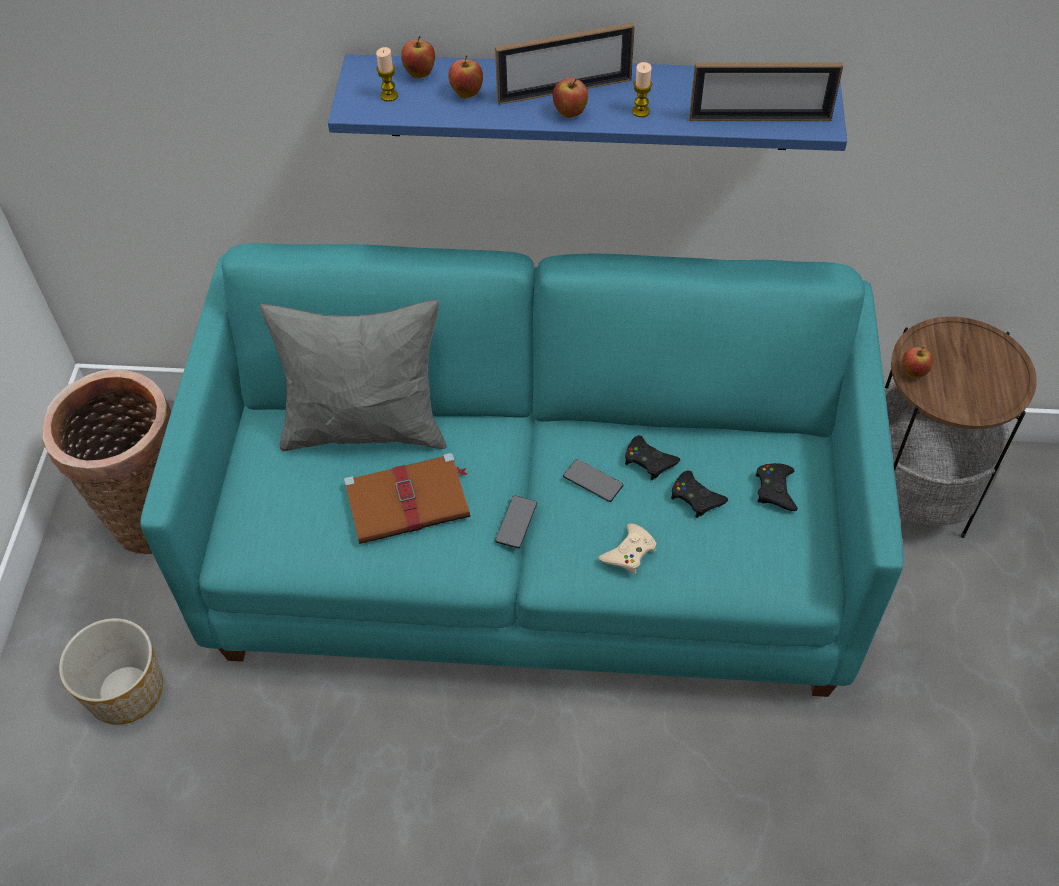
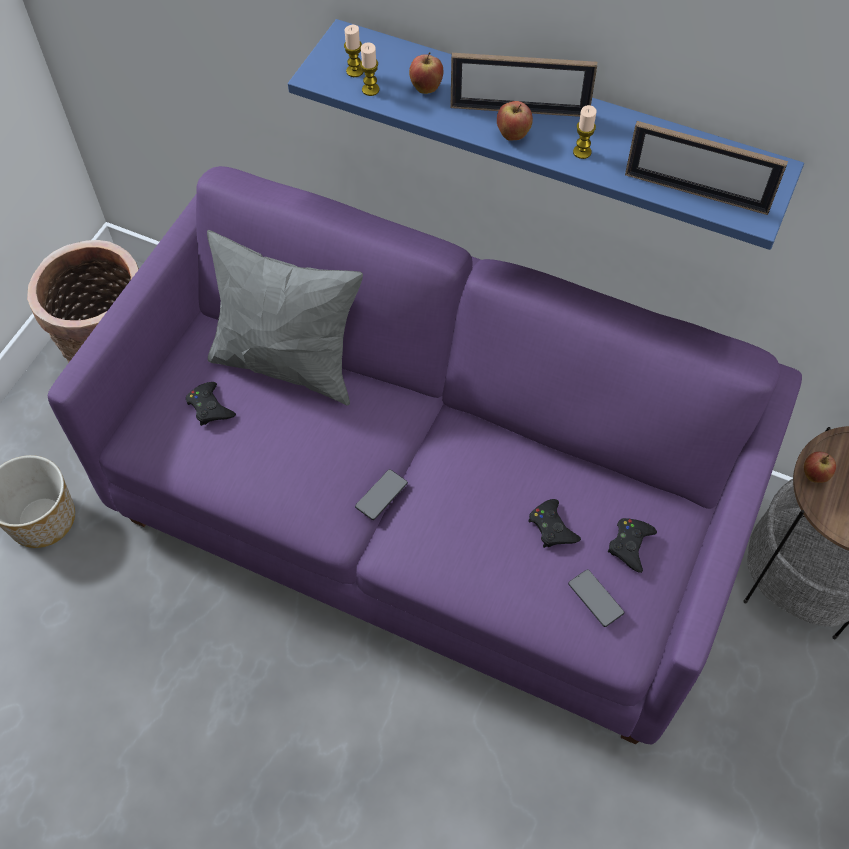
camera: 20 degrees right, 5 degrees up
turquoise sofa [140,243,904,697] -> purple sofa [48,166,802,745]
brown book [344,453,470,544] -> none
apple [401,36,435,78] -> none
phone [563,459,623,502] -> phone moved to [568,569,624,627]
beige game controller [598,523,656,574] -> none
black game controller [625,435,680,480] -> black game controller moved to [186,382,236,426]
none -> candle [360,42,379,96]

